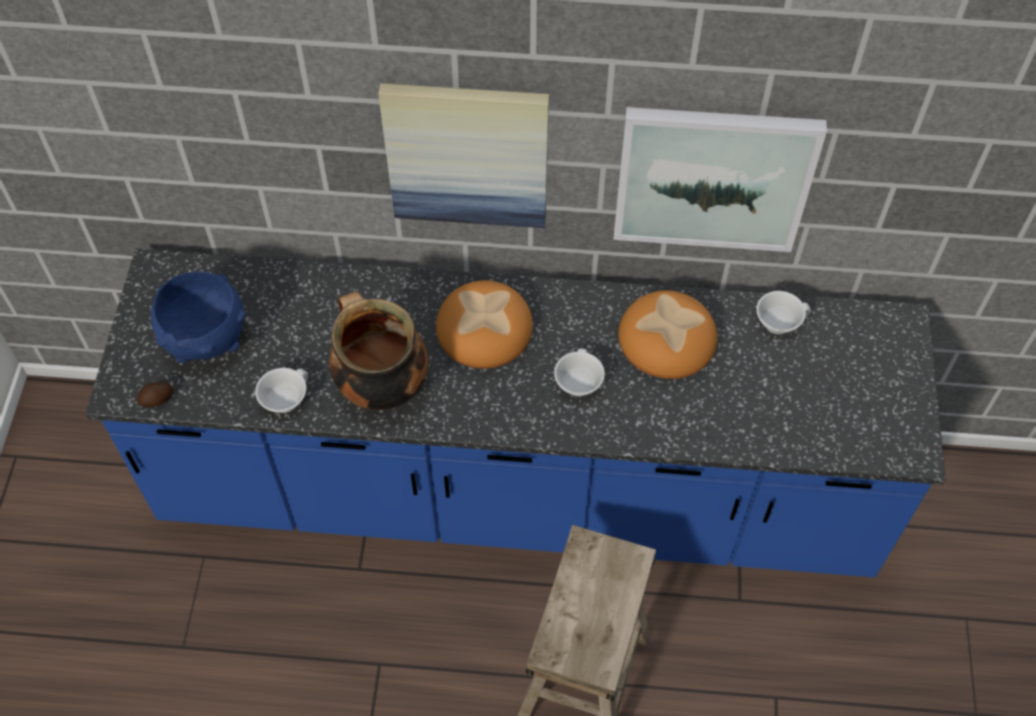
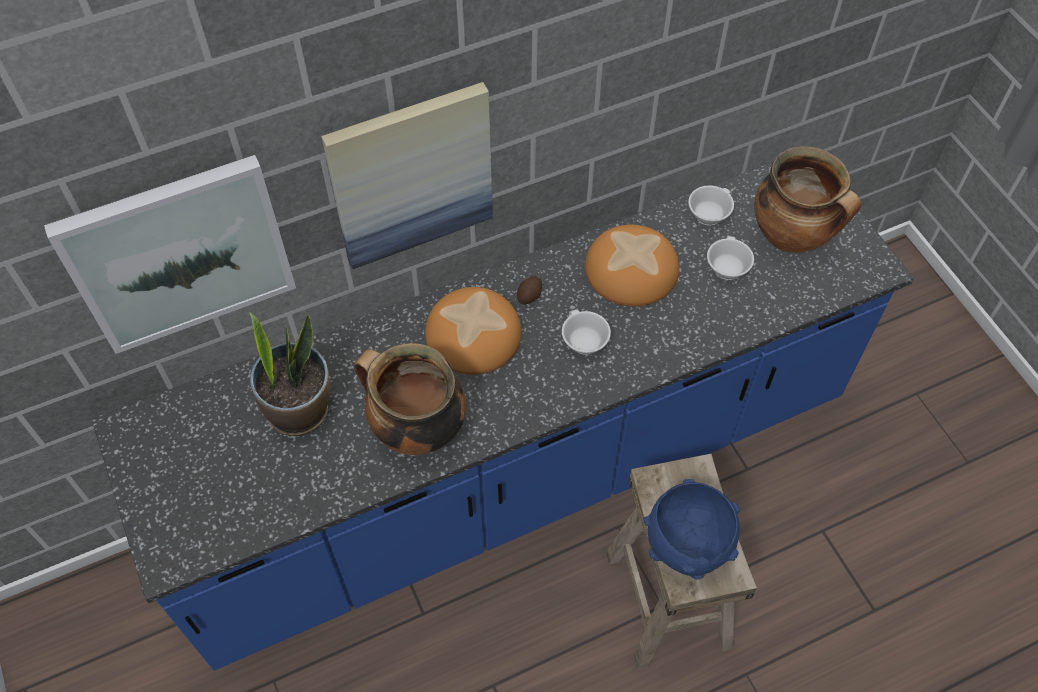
camera: 30 degrees left, 0 degrees up
potato [137,382,173,407] -> potato moved to [517,276,542,304]
blue bowl [151,272,245,363] -> blue bowl moved to [644,479,740,579]
white cup [255,368,308,413] -> white cup moved to [707,236,754,280]
picture [613,107,827,252] -> picture moved to [44,155,296,354]
none -> potted plant [249,312,330,436]
none -> cooking pot [754,146,861,253]

